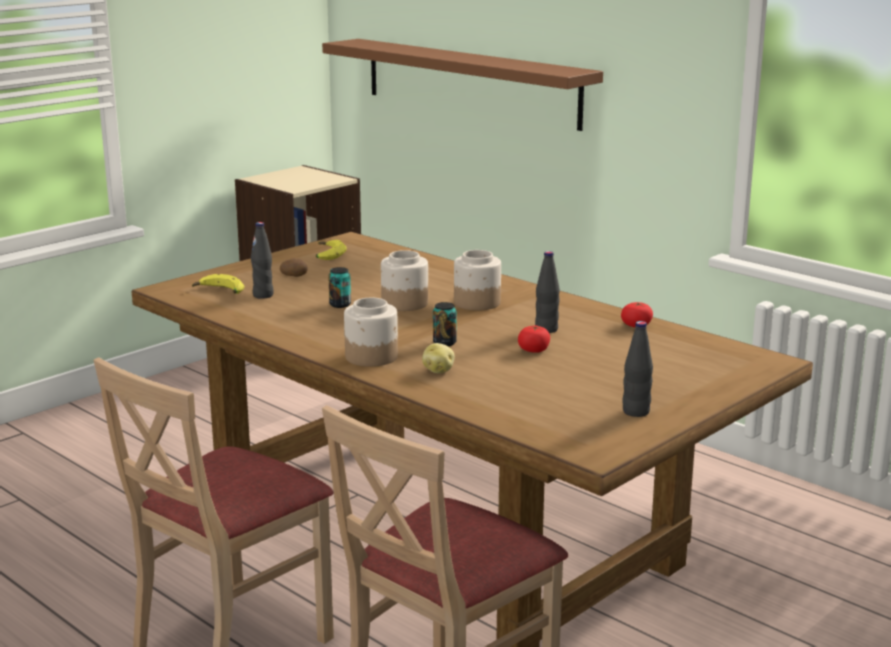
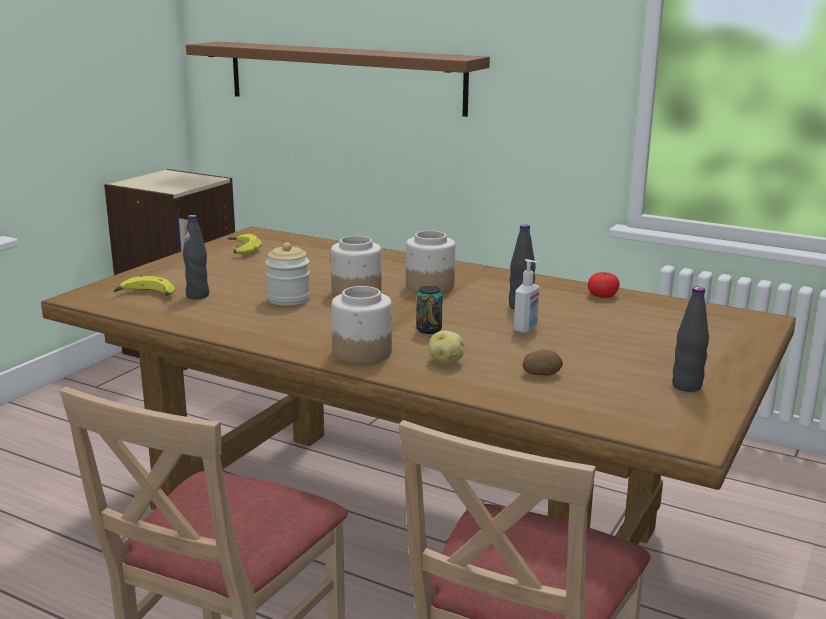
camera: 15 degrees left, 0 degrees up
potato [280,258,308,277] -> potato moved to [523,349,563,376]
can [328,267,351,308] -> jar [265,242,311,306]
tomato [518,326,550,353] -> soap dispenser [514,259,539,333]

